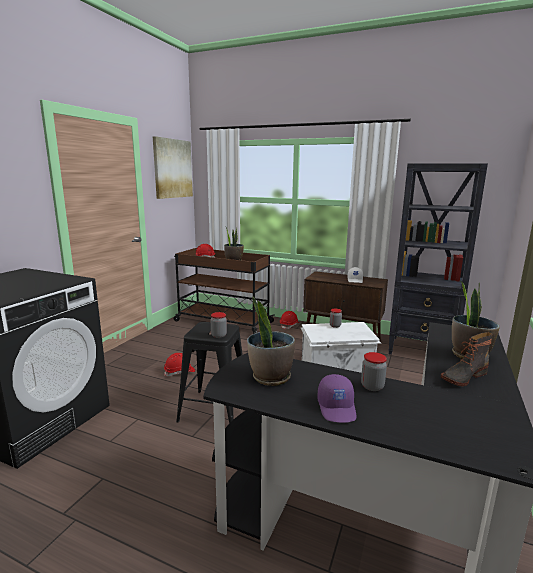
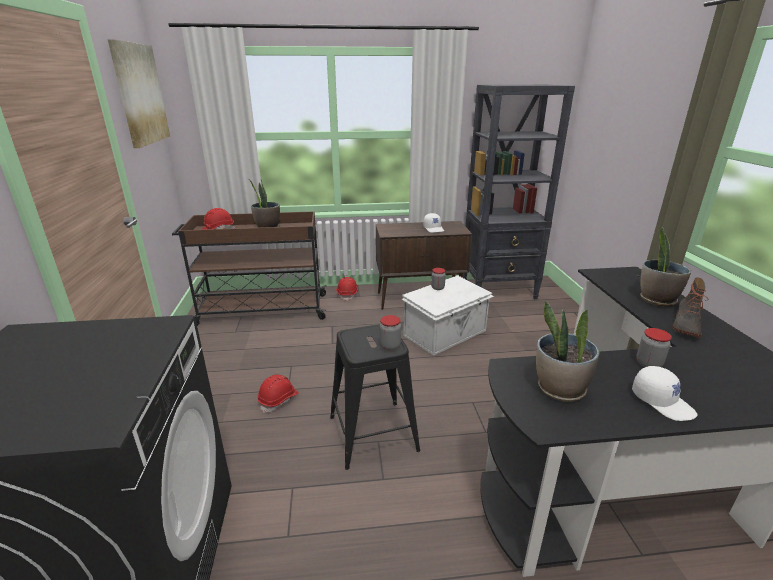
camera: 30 degrees left, 10 degrees up
purple cap [318,374,356,423] -> white cap [632,366,697,421]

